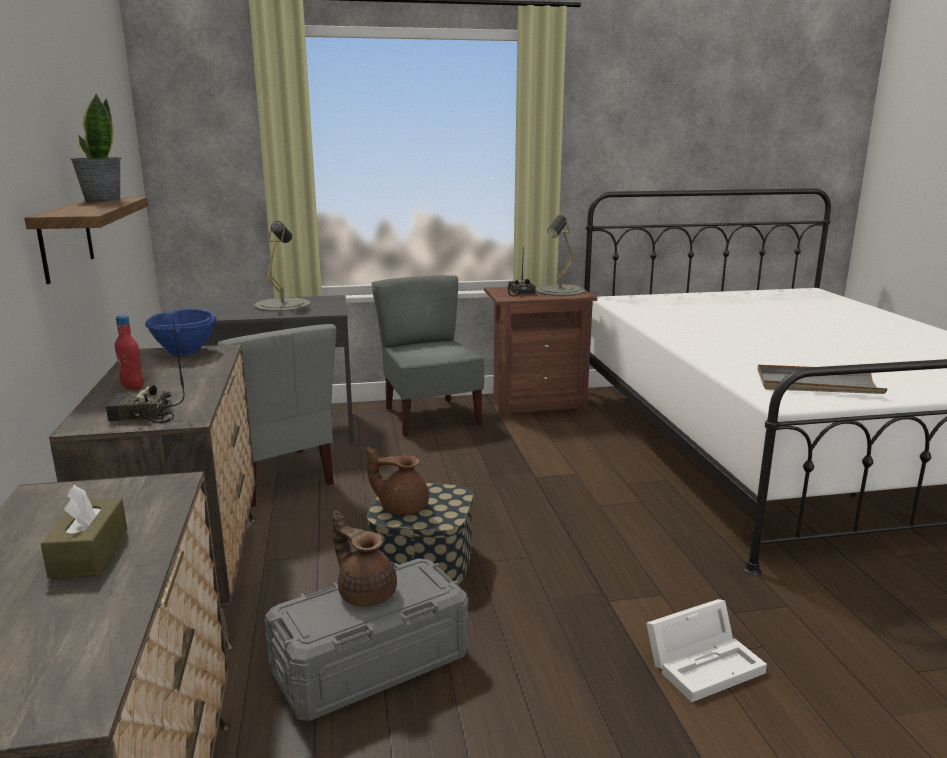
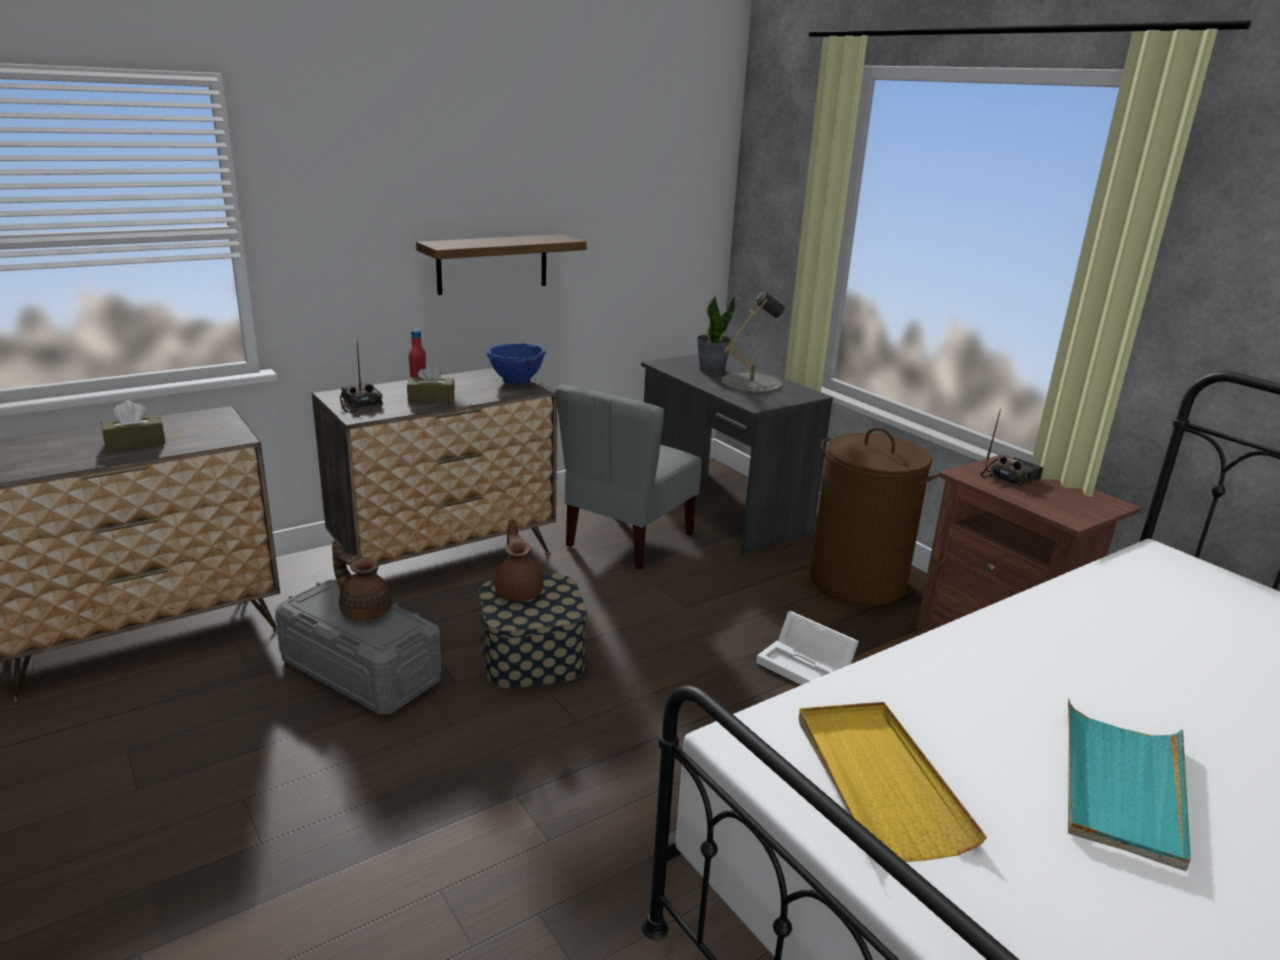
camera: 65 degrees right, 5 degrees up
potted plant [71,94,122,202] -> potted plant moved to [697,296,736,374]
brown teapot [333,511,397,607] -> brown teapot turned 75 degrees counterclockwise [332,540,392,621]
grey chair [372,275,484,436] -> brown laundry basket [810,427,939,606]
grey table lamp [535,215,585,296] -> none
white storage box [646,599,767,702] -> white storage box moved to [756,611,859,685]
grey tray [757,365,887,394] -> yellow tray [799,702,987,862]
none -> brown tissue box [407,363,455,403]
none -> turquoise tray [1068,699,1191,871]

